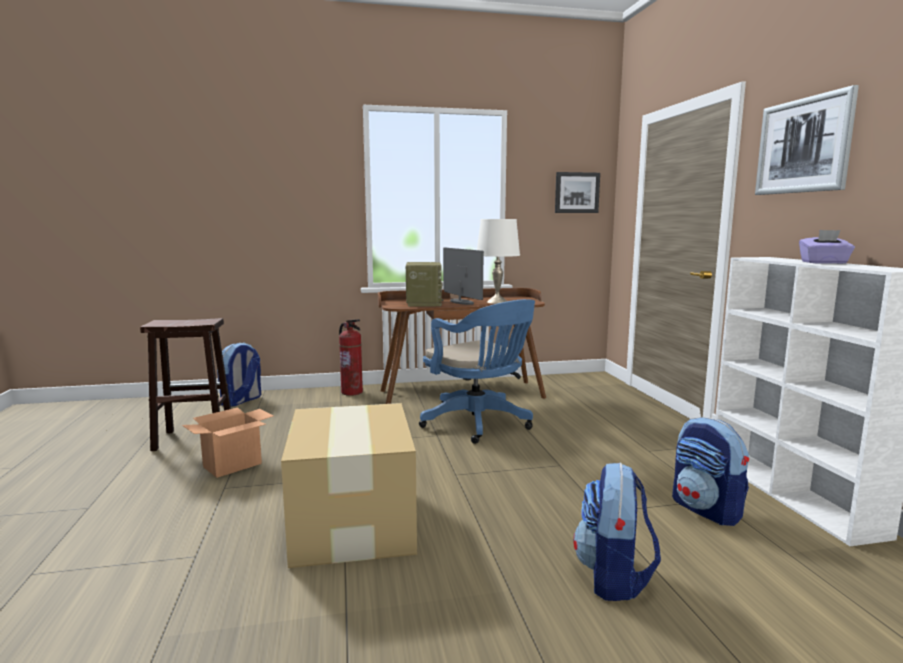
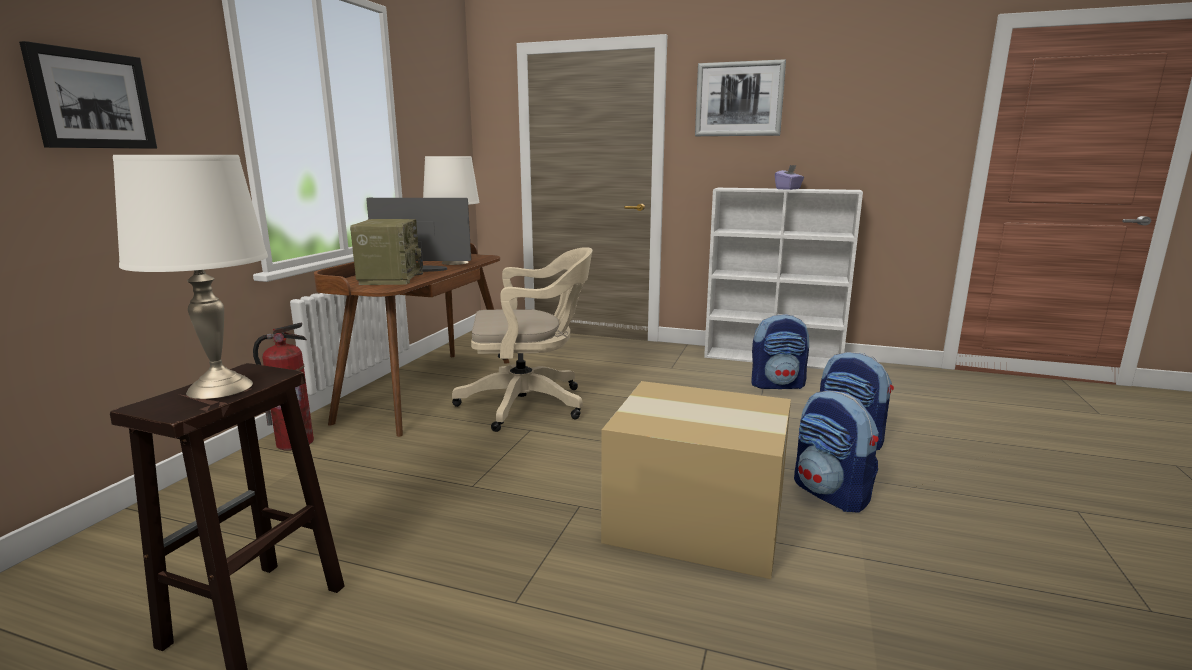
camera: 60 degrees left, 5 degrees up
cardboard box [182,408,273,478] -> none
backpack [217,343,261,406] -> backpack moved to [794,391,879,513]
radio [406,262,443,307] -> radio turned 60 degrees clockwise [350,219,423,285]
blue office chair [419,299,535,444] -> beige office chair [452,247,592,432]
picture [555,172,600,213] -> picture moved to [19,41,157,149]
none -> white table lamp [113,155,268,399]

